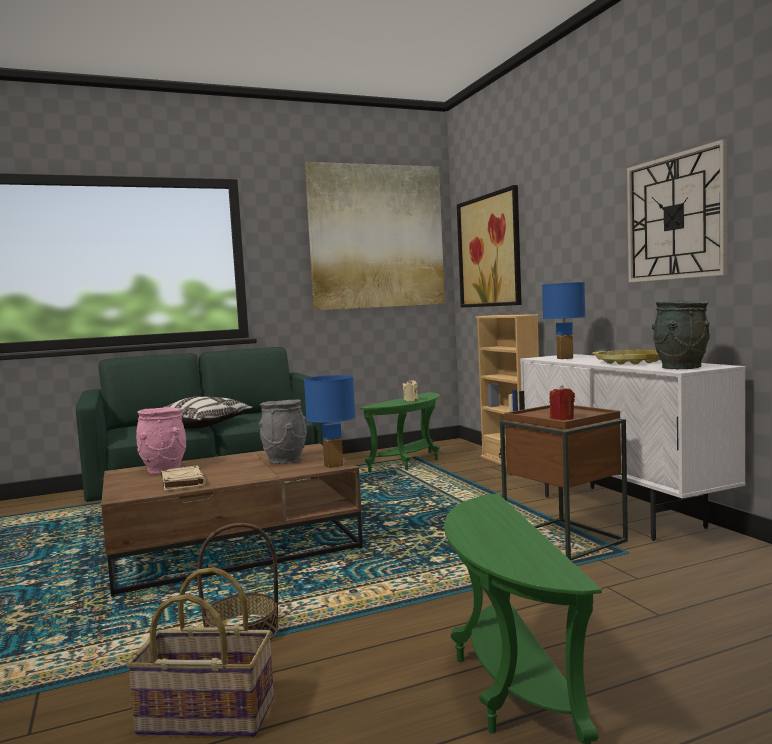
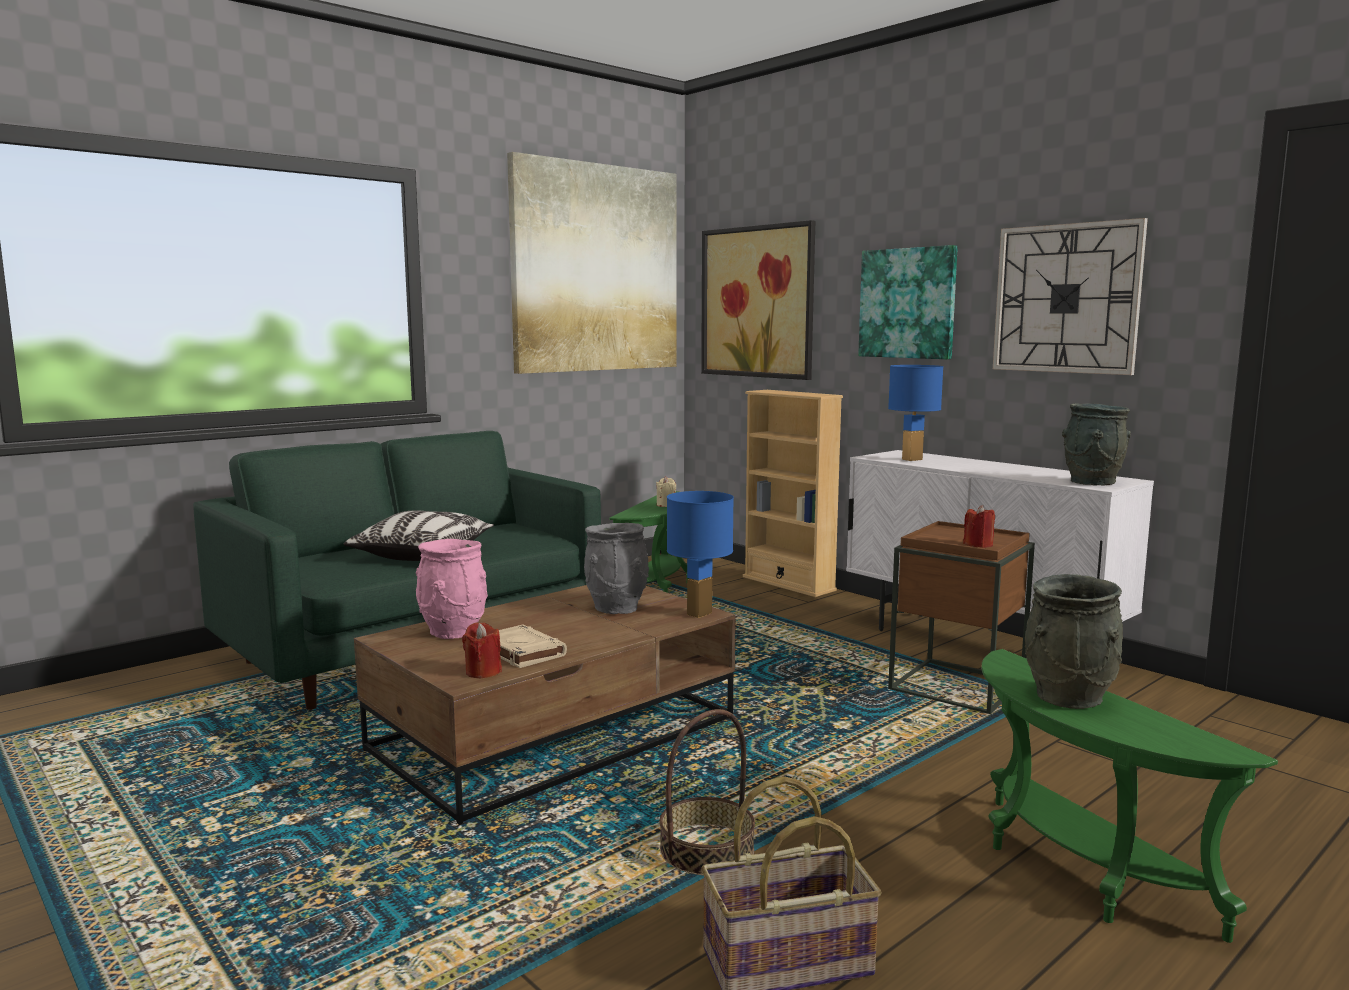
camera: 20 degrees left, 5 degrees up
yellow tray [592,350,660,365] -> none
none -> red candle [462,623,502,678]
none -> picture [858,245,958,359]
none -> grey vase [1025,574,1123,709]

